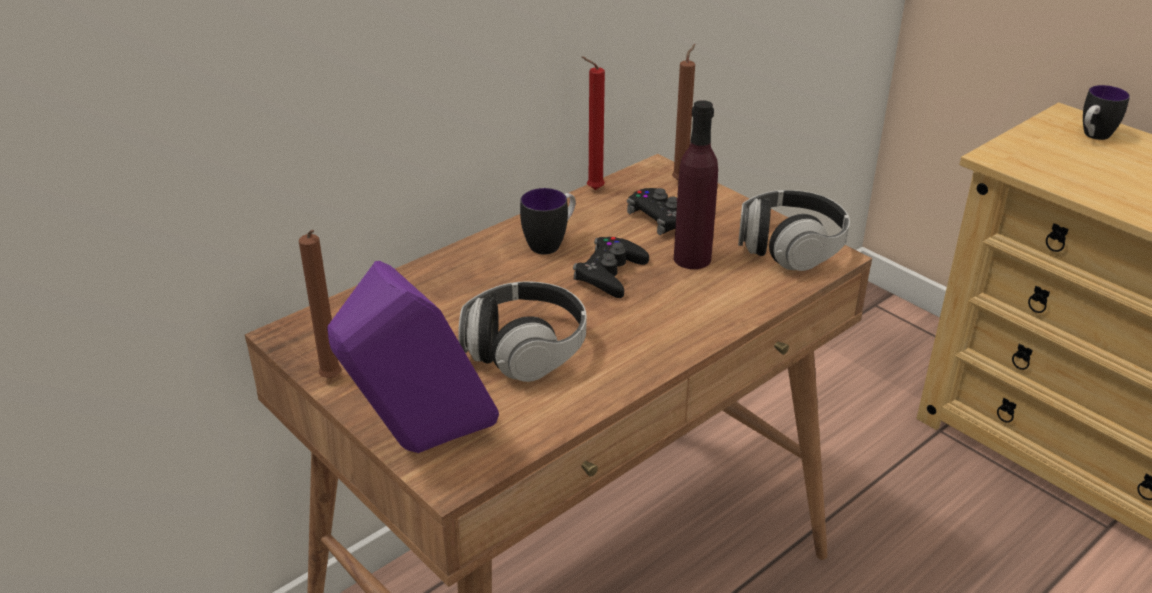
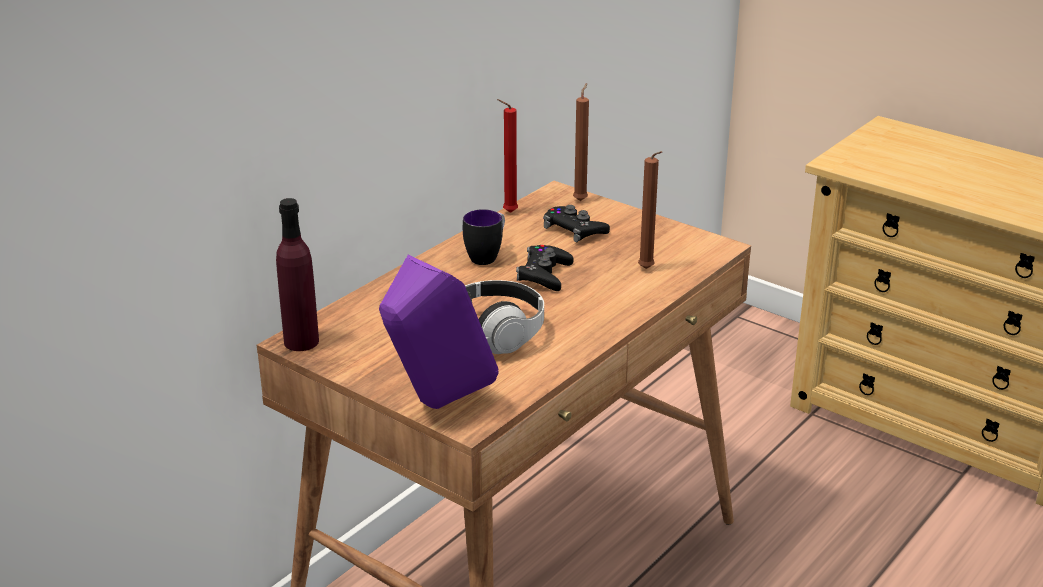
camera: 10 degrees left, 5 degrees down
brown candle [299,230,342,379] -> brown candle moved to [638,151,662,269]
purple bottle [674,100,718,269] -> purple bottle moved to [276,198,319,351]
headphones [738,190,850,271] -> none
mug [1083,85,1130,140] -> none

